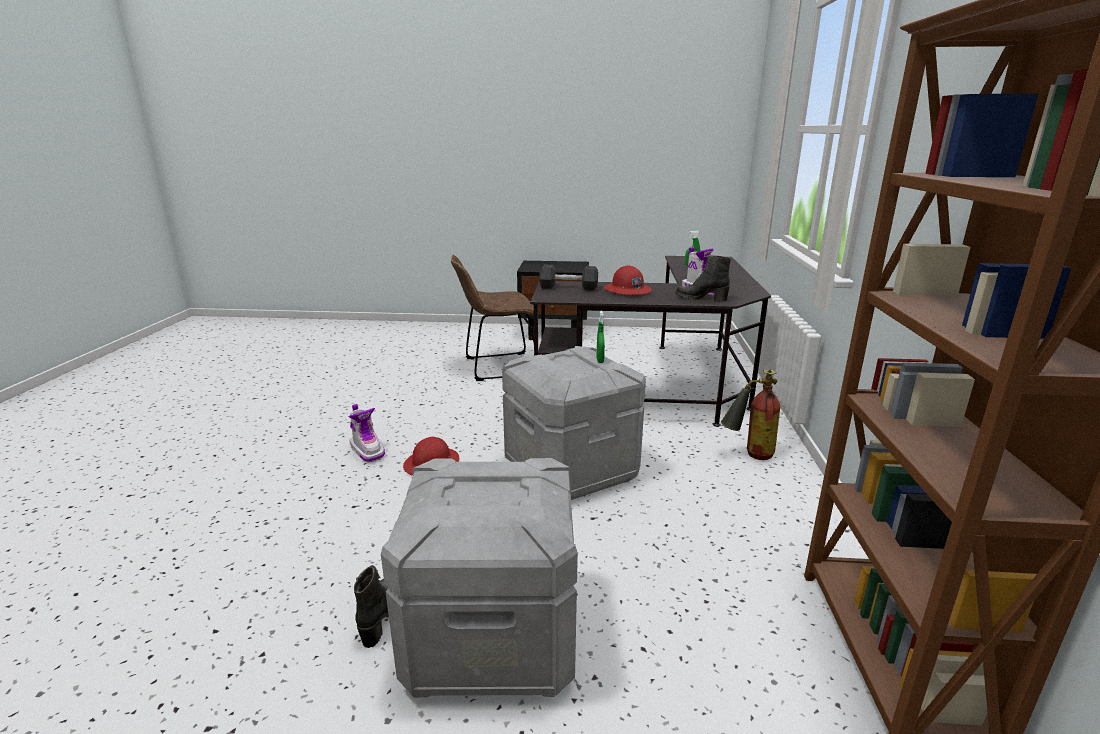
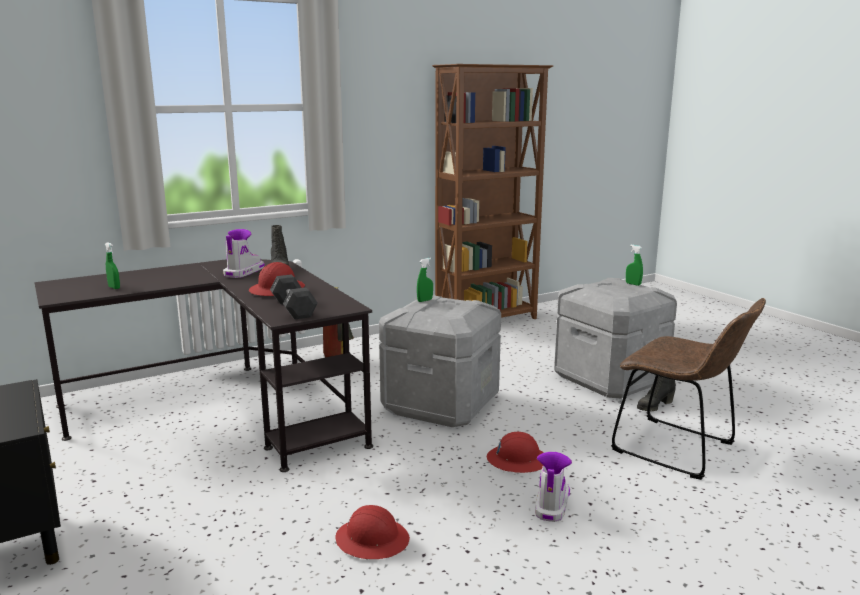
camera: 125 degrees left, 5 degrees down
brown chair [451,255,534,381] -> brown chair moved to [611,298,766,480]
none -> red hard hat [336,505,410,559]
none -> green spray bottle [626,245,643,286]

